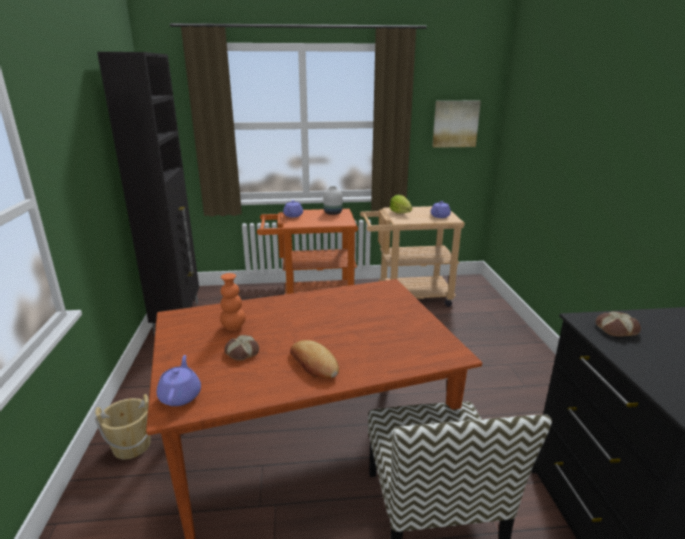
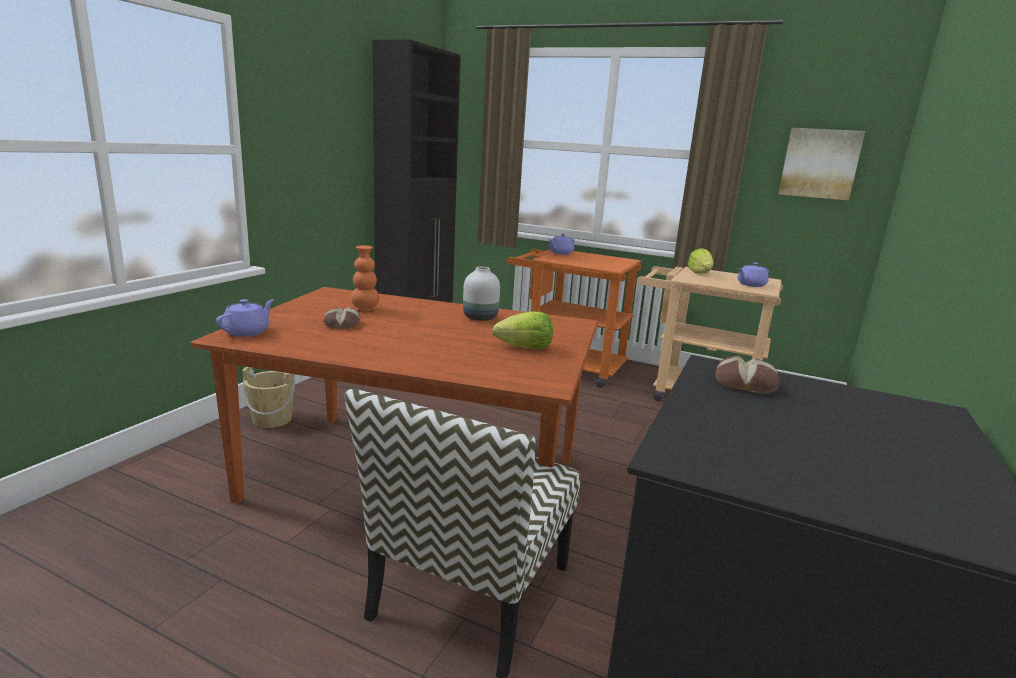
camera: 30 degrees right, 5 degrees down
bread [290,340,339,379] -> none
white vase [323,186,343,215] -> white vase moved to [463,267,500,321]
none -> lettuce [492,311,553,349]

